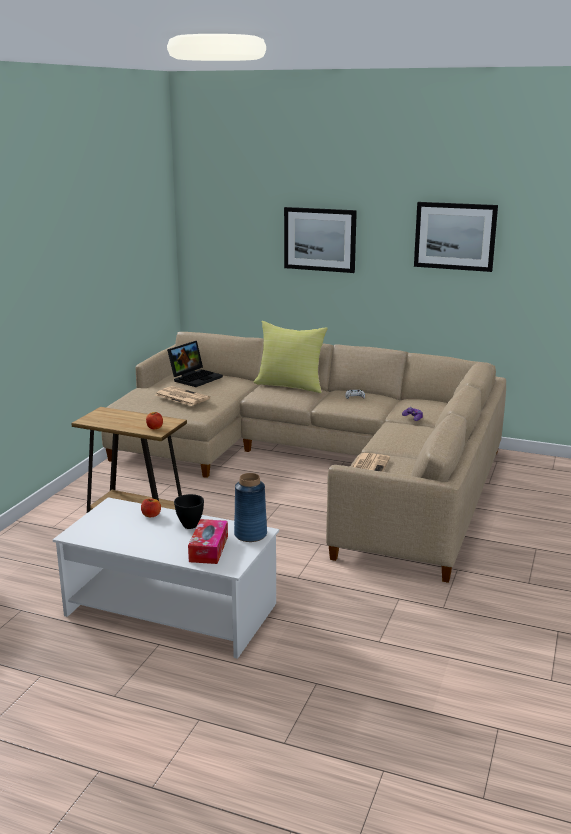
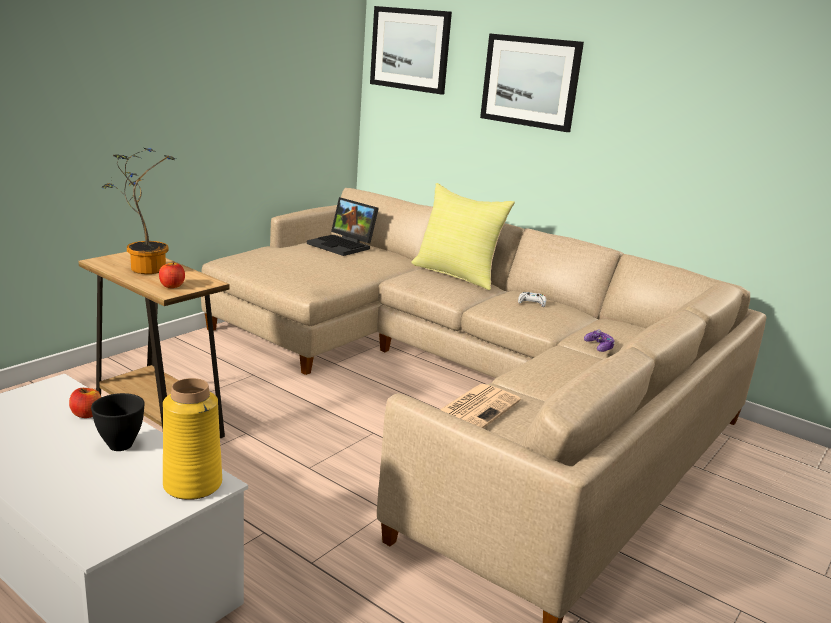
camera: 15 degrees right, 0 degrees up
newspaper [155,386,210,406] -> none
laptop [167,341,223,387] -> laptop turned 75 degrees clockwise [307,197,379,256]
tissue box [188,519,228,564] -> none
blue vase [234,473,267,542] -> yellow vase [163,378,222,500]
picture [414,202,498,272] -> picture moved to [370,6,452,95]
none -> potted plant [102,148,176,274]

